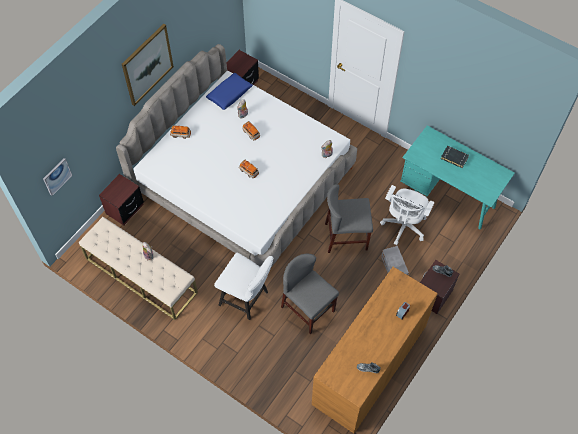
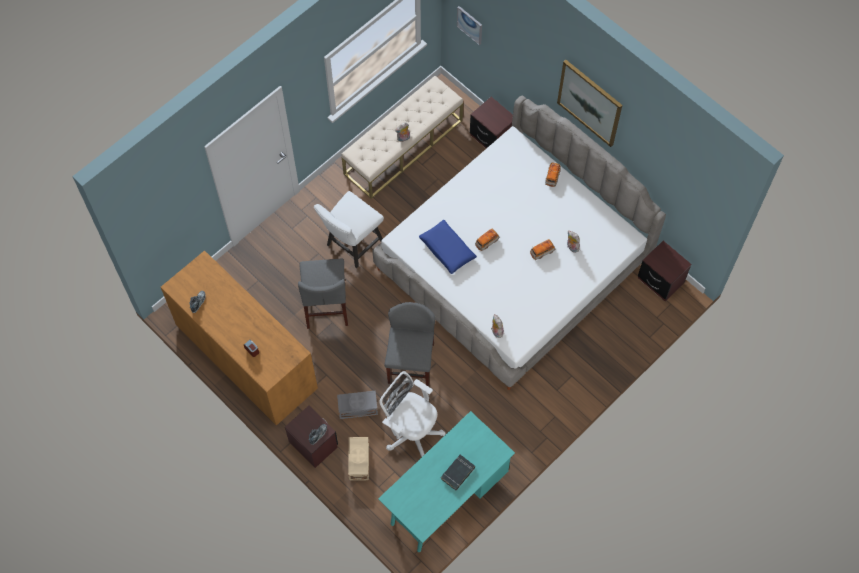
camera: 100 degrees right, 5 degrees up
blue pillow [206,73,253,110] -> blue pillow moved to [419,220,477,274]
grey chair [281,254,339,334] -> grey chair turned 120 degrees clockwise [298,259,348,329]
none -> beige storage box [348,437,369,481]

